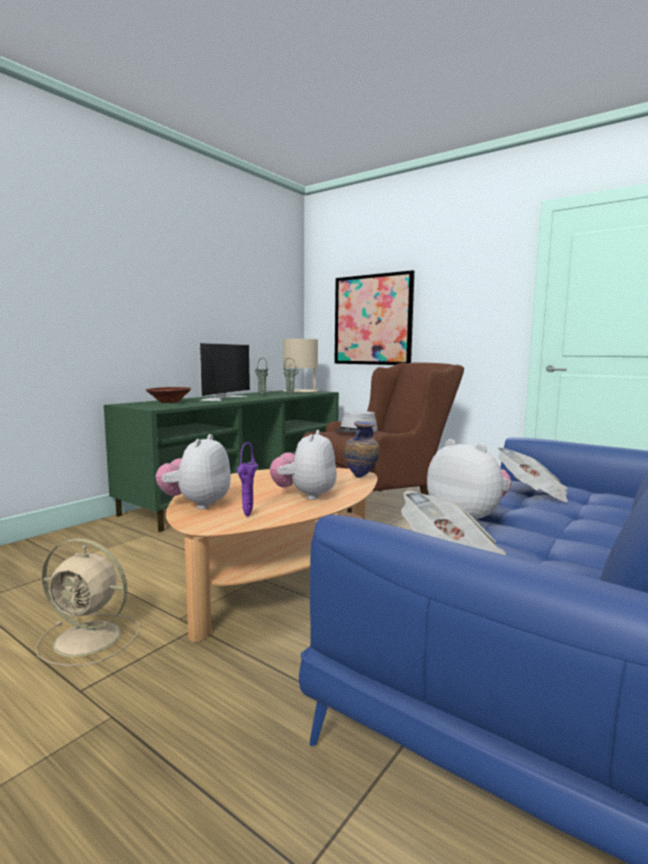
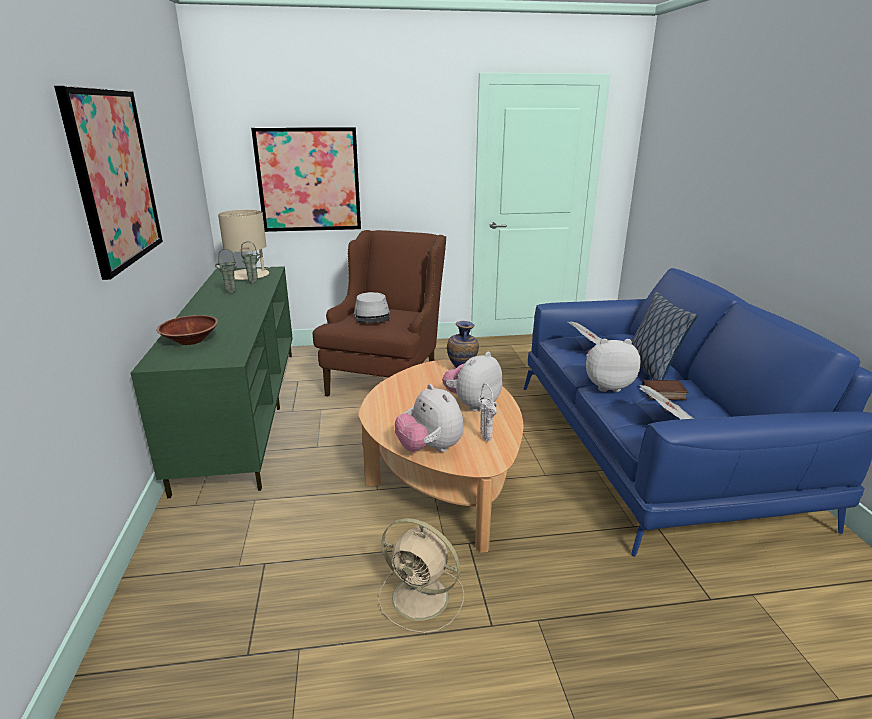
camera: 45 degrees left, 15 degrees up
beige fan [35,538,140,666] -> beige fan turned 60 degrees clockwise [378,518,464,633]
television [199,343,250,401] -> none
purple vase [237,442,258,516] -> white vase [478,383,497,442]
plush toy [270,430,337,500] -> plush toy turned 75 degrees clockwise [442,352,503,411]
none -> picture [54,86,163,280]
none -> pillow [632,292,698,380]
none -> book [642,380,688,400]

